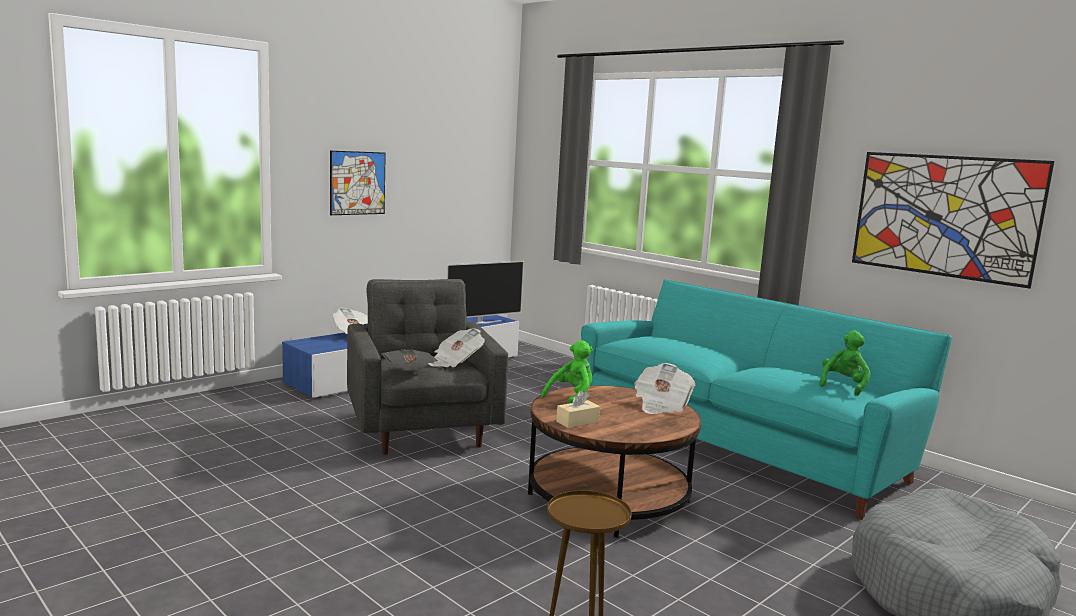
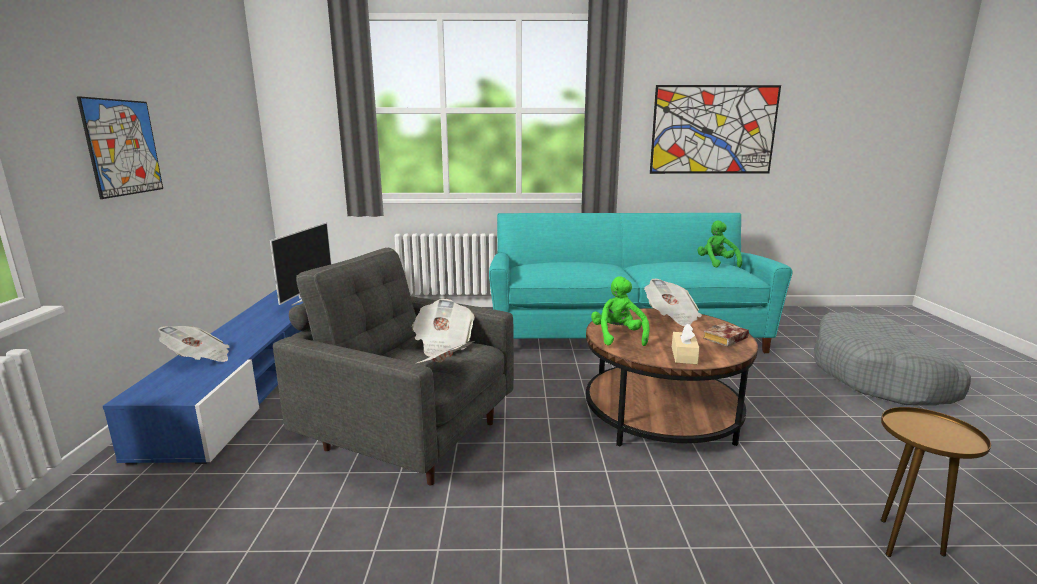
camera: 45 degrees left, 5 degrees up
none -> book [703,323,749,347]

